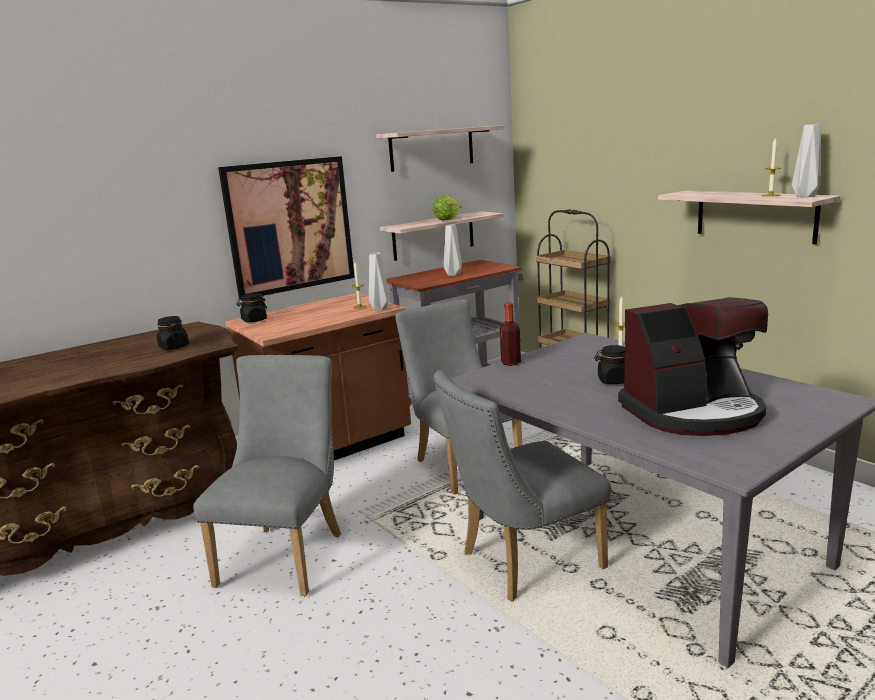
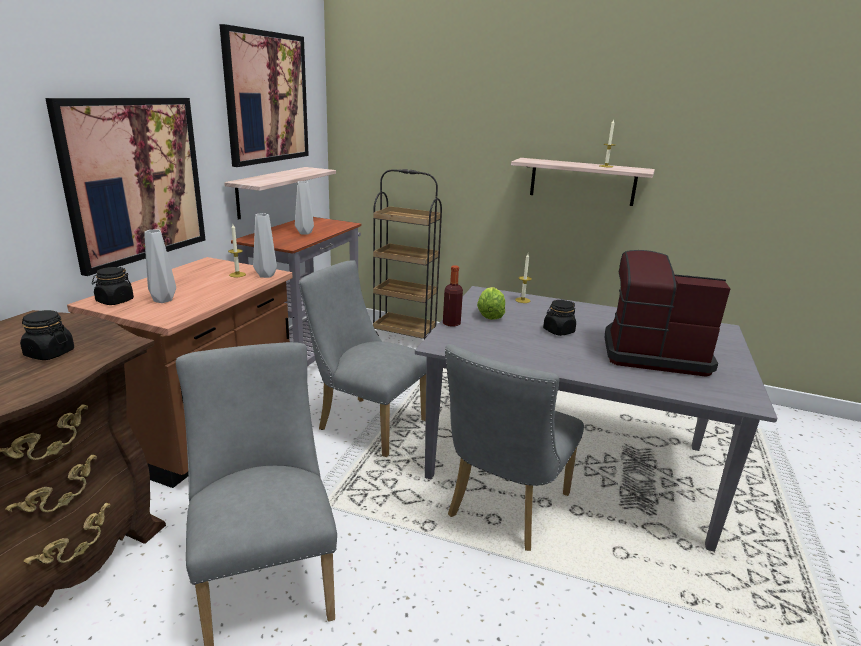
camera: 35 degrees left, 5 degrees up
shelf [376,125,505,172] -> picture [219,24,309,167]
lettuce [433,196,461,220] -> lettuce moved to [477,287,505,320]
coffee machine [618,297,768,436] -> coffee machine turned 120 degrees counterclockwise [605,250,730,377]
grey vase [792,124,821,198] -> grey vase moved to [144,230,176,303]

